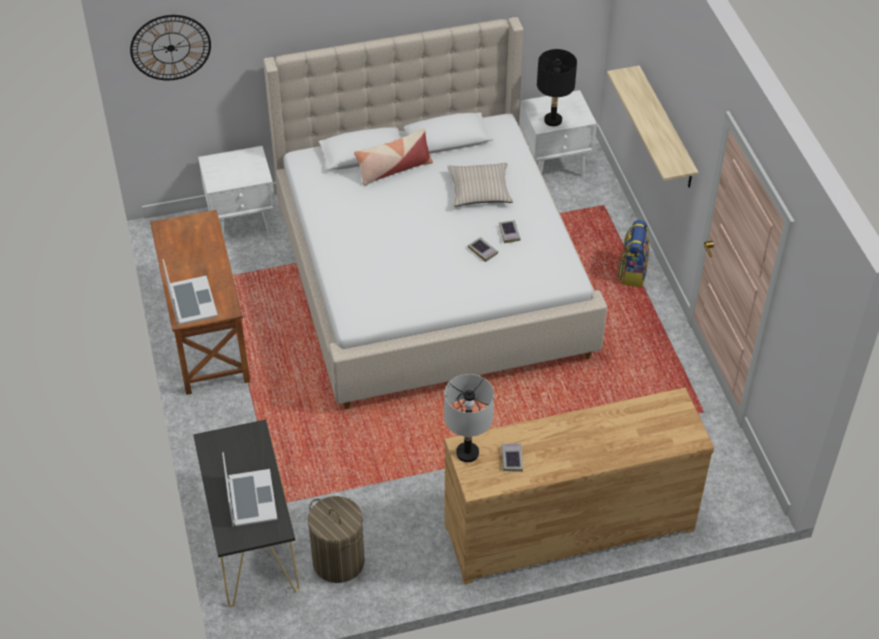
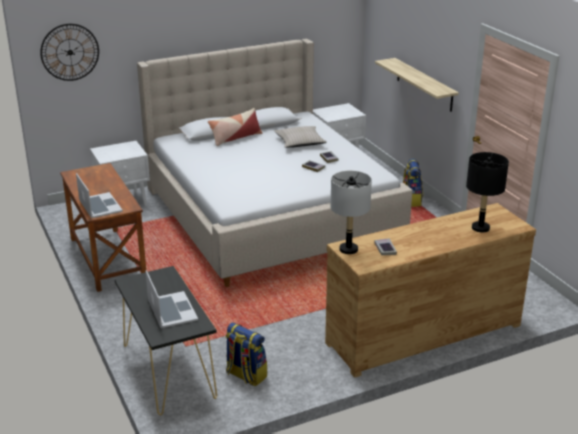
camera: 10 degrees left, 20 degrees down
laundry basket [308,496,365,583] -> backpack [226,323,267,387]
black table lamp [537,49,577,126] -> black table lamp moved to [466,152,509,233]

